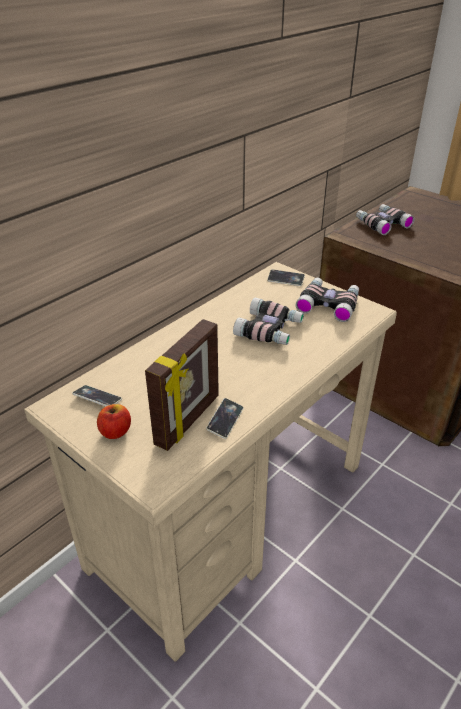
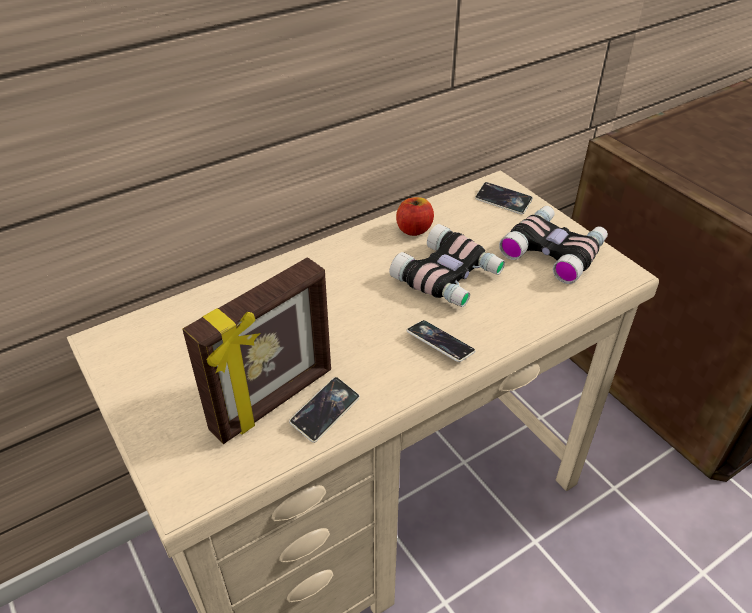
camera: 15 degrees right, 5 degrees up
phone [72,385,122,406] -> phone moved to [406,320,476,362]
apple [97,404,131,439] -> apple moved to [396,197,434,236]
binoculars [356,204,415,235] -> none

